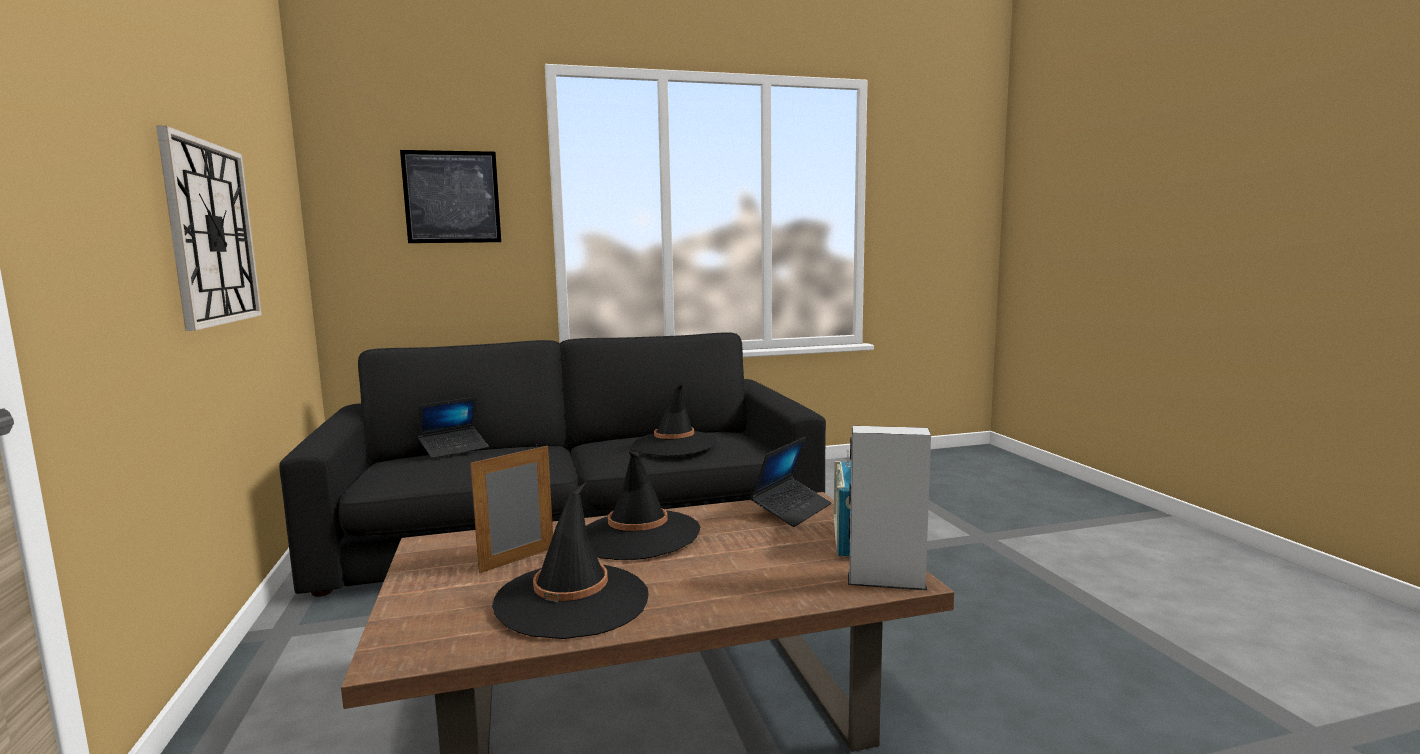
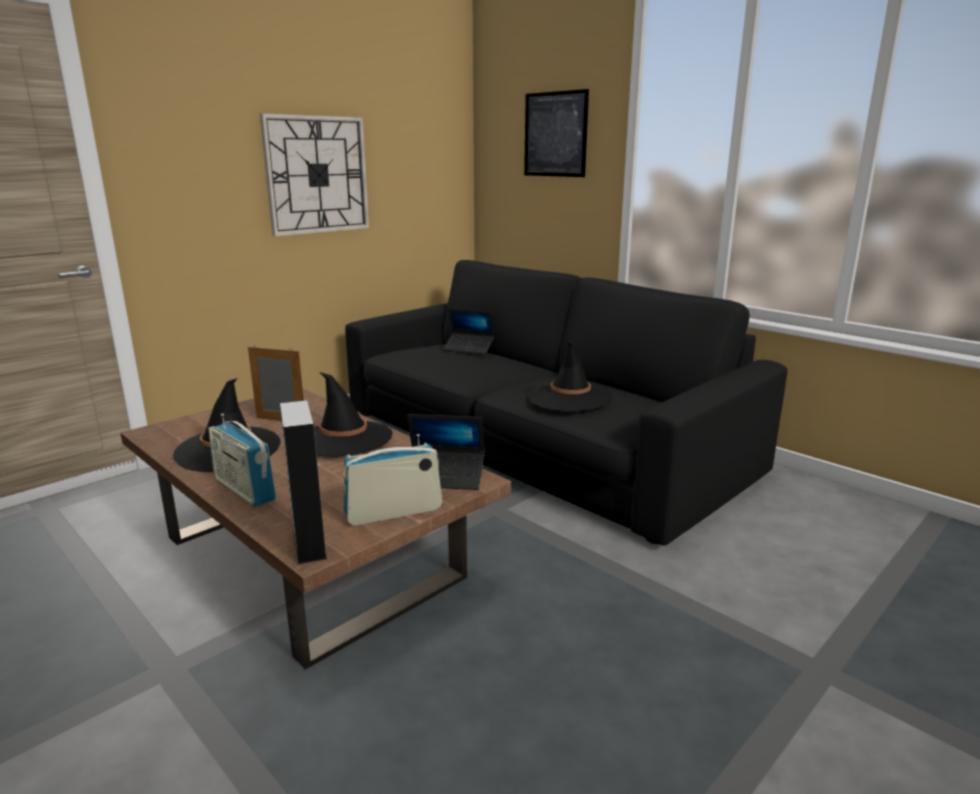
camera: 60 degrees right, 10 degrees up
none -> radio [208,413,276,507]

